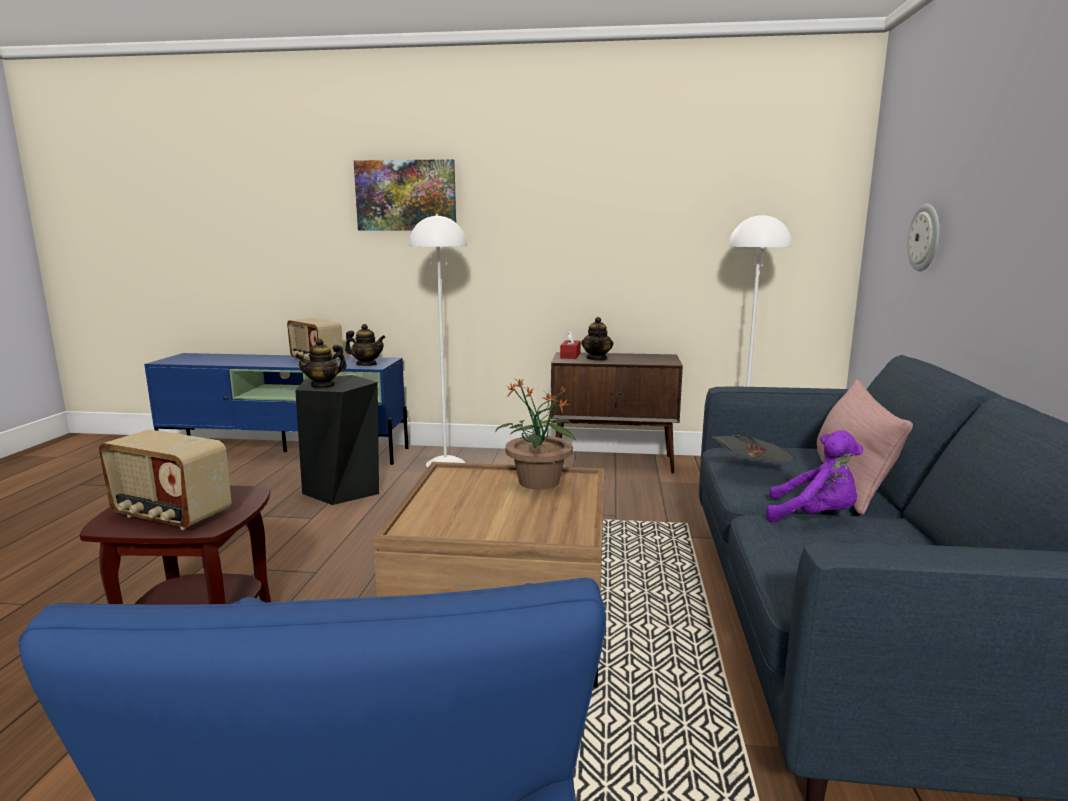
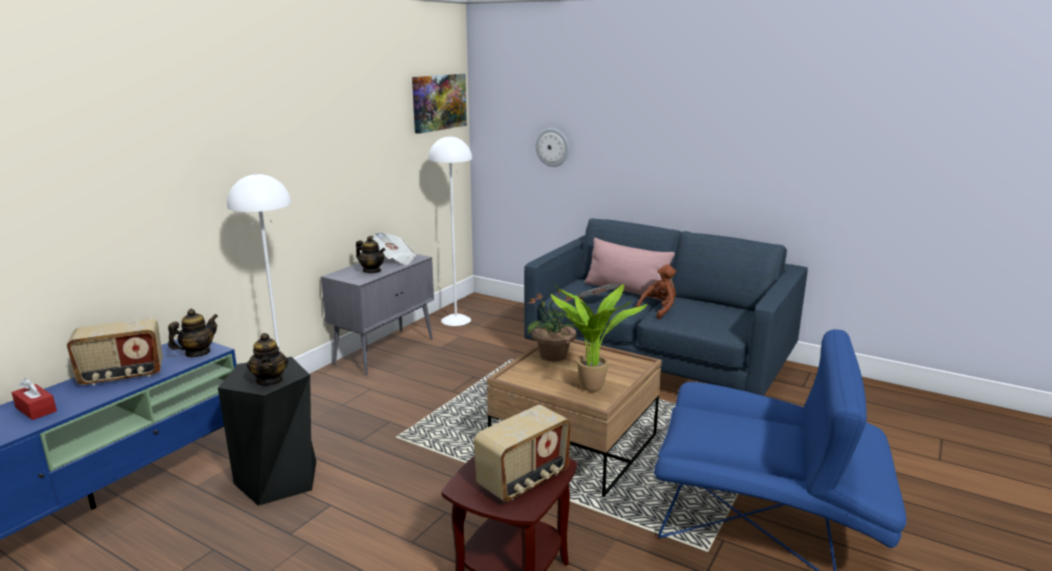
camera: 65 degrees left, 5 degrees up
picture [354,159,456,230] -> picture moved to [412,74,467,134]
brown cabinet [551,352,683,474] -> grey cabinet [321,254,434,375]
red tissue box [560,330,581,359] -> red tissue box moved to [12,378,57,420]
purple plush toy [766,430,863,523] -> brown plush toy [636,264,676,319]
none -> newspaper [373,232,417,265]
none -> potted plant [551,284,648,392]

